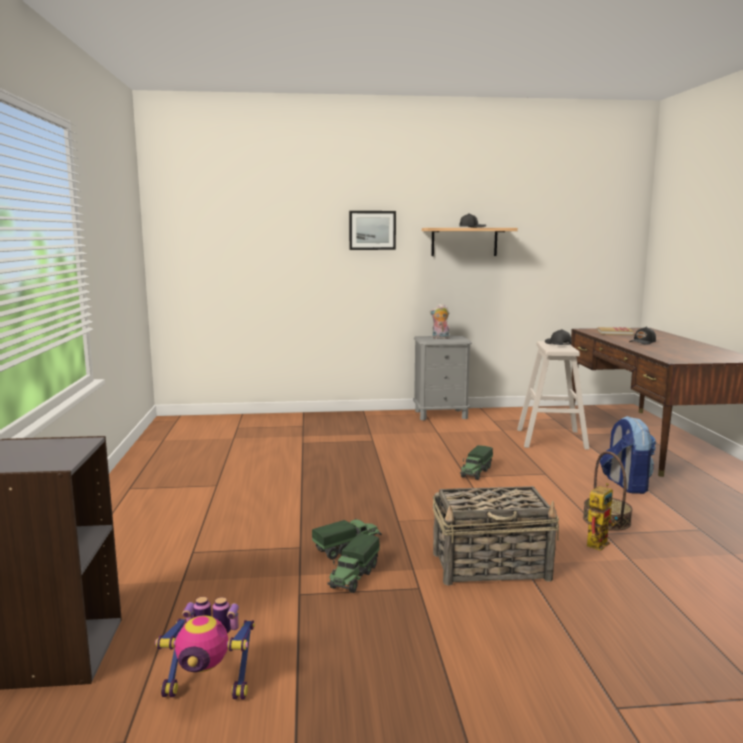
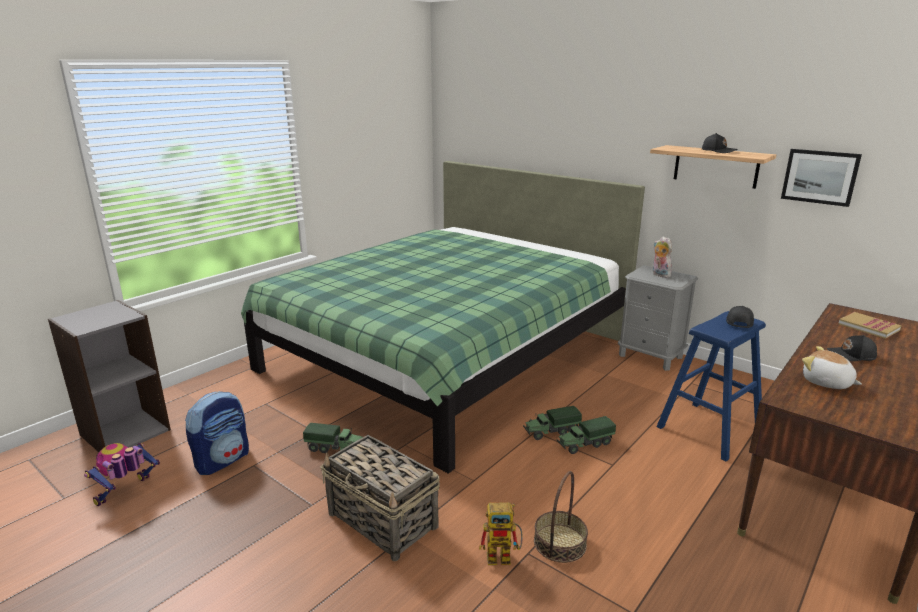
camera: 45 degrees right, 10 degrees up
toy robot [155,597,255,699] -> toy robot turned 75 degrees clockwise [84,443,160,506]
toy truck [327,533,380,593] -> toy truck moved to [556,416,616,454]
picture [349,211,396,250] -> picture moved to [781,149,862,207]
beige stool [517,341,590,450] -> blue stool [657,311,766,461]
backpack [600,416,656,494] -> backpack moved to [185,391,249,475]
none -> green bed [241,161,645,473]
none -> plush toy [802,346,862,389]

